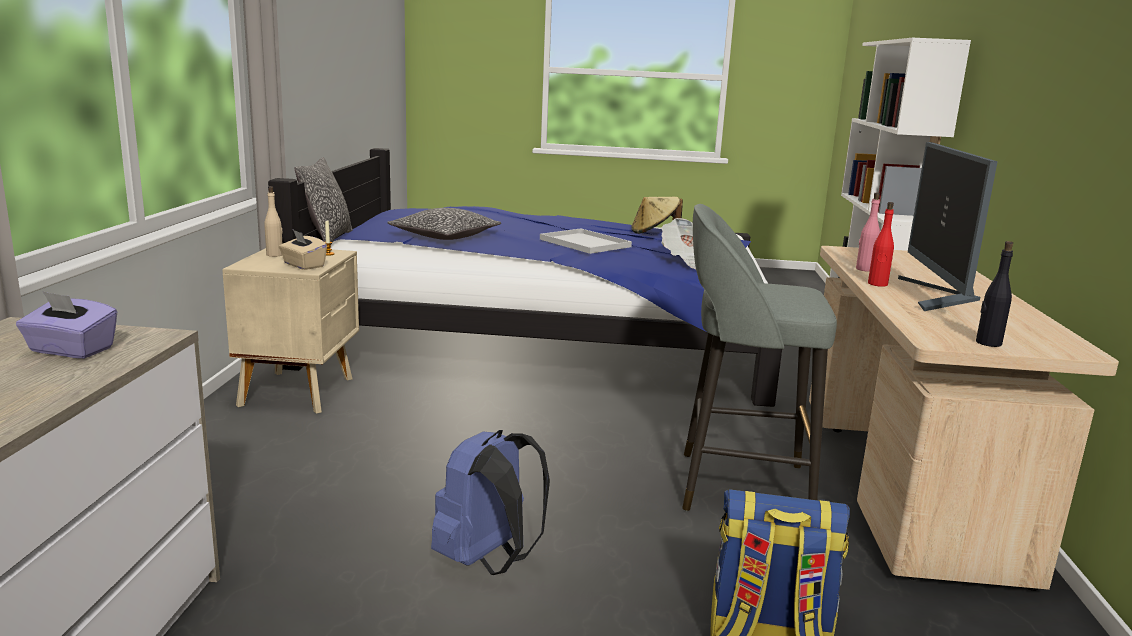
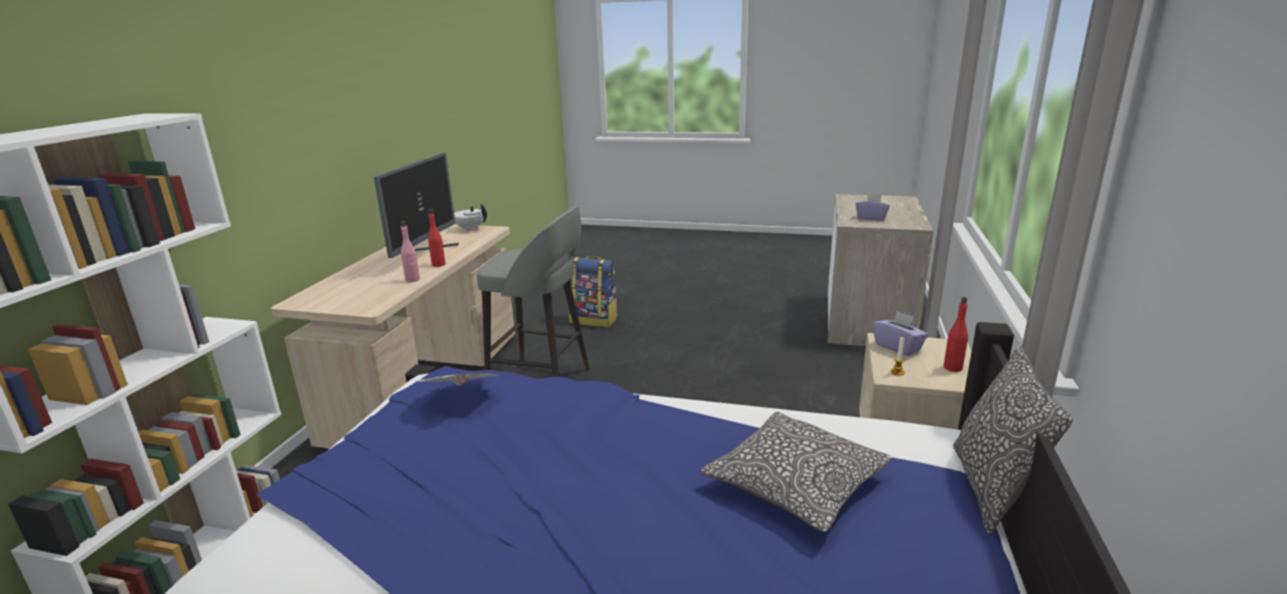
camera: 170 degrees left, 5 degrees up
beige bottle [264,186,282,257] -> red bottle [944,297,968,372]
beige tissue box [279,230,327,270] -> purple tissue box [873,311,928,356]
blue backpack [431,430,550,575] -> none
white tray [540,228,632,254] -> none
beige hat [631,197,683,234] -> none
black bottle [976,241,1013,347] -> white teapot [454,204,487,231]

